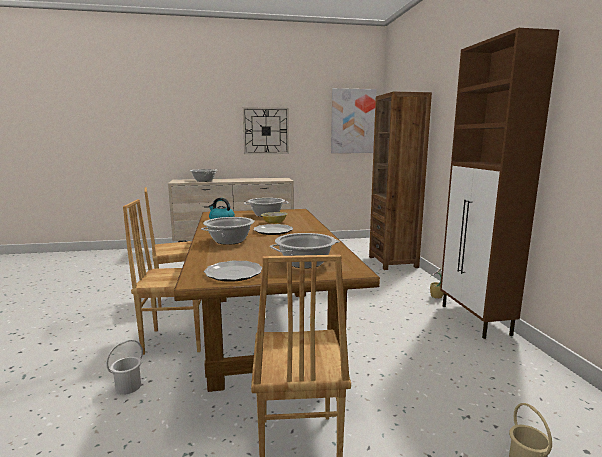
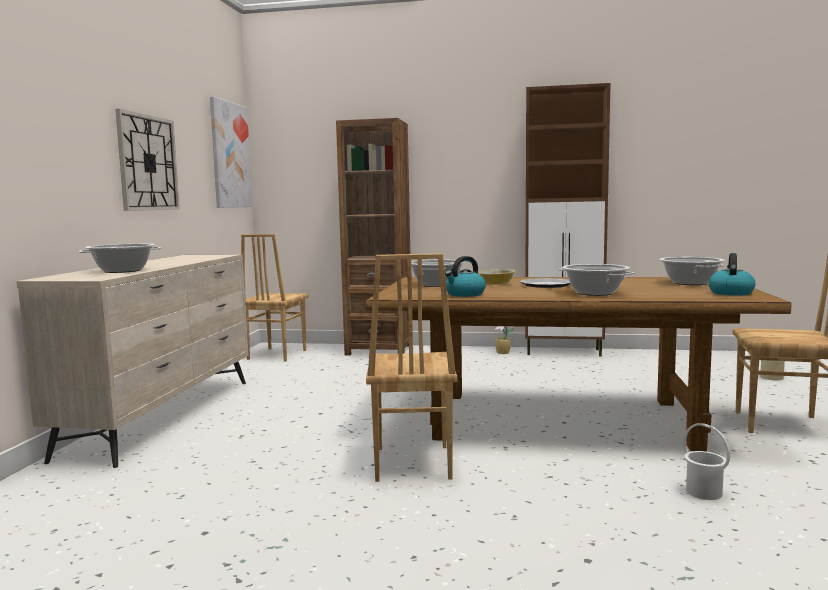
camera: 70 degrees left, 5 degrees down
brown chair [123,199,201,355] -> brown chair moved to [241,234,308,362]
plate [204,261,262,282] -> kettle [708,253,756,296]

